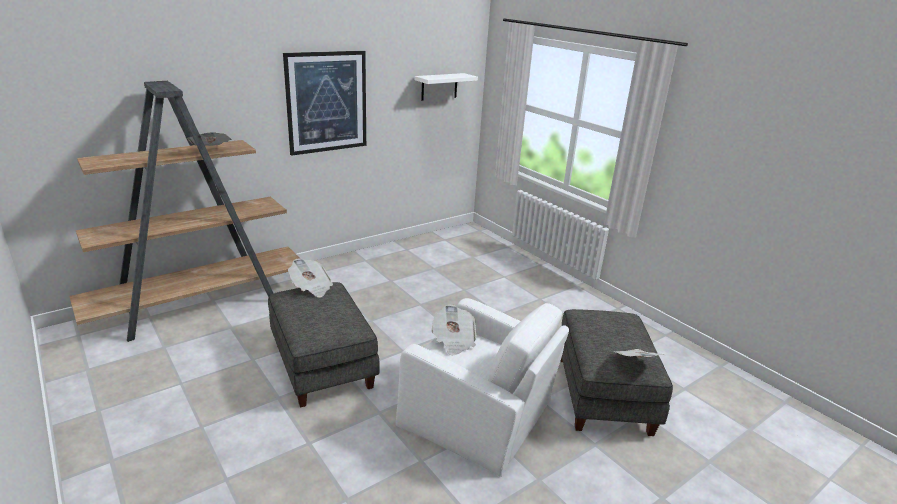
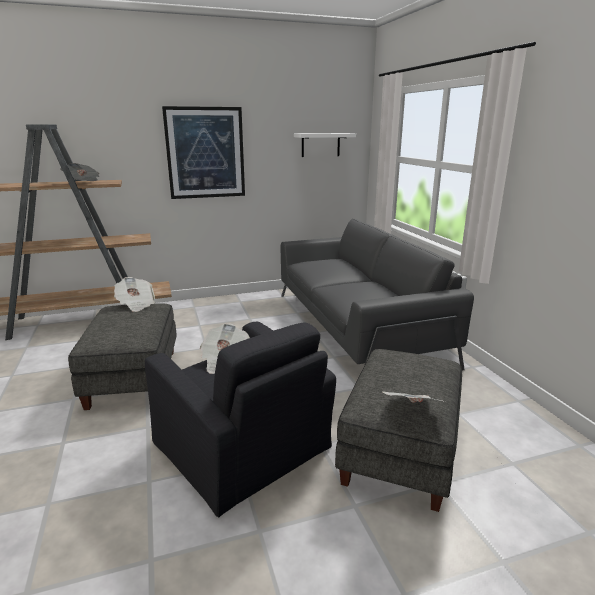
camera: 20 degrees right, 5 degrees down
white armchair [396,298,569,477] -> black armchair [145,322,336,518]
none -> grey sofa [281,219,474,371]

